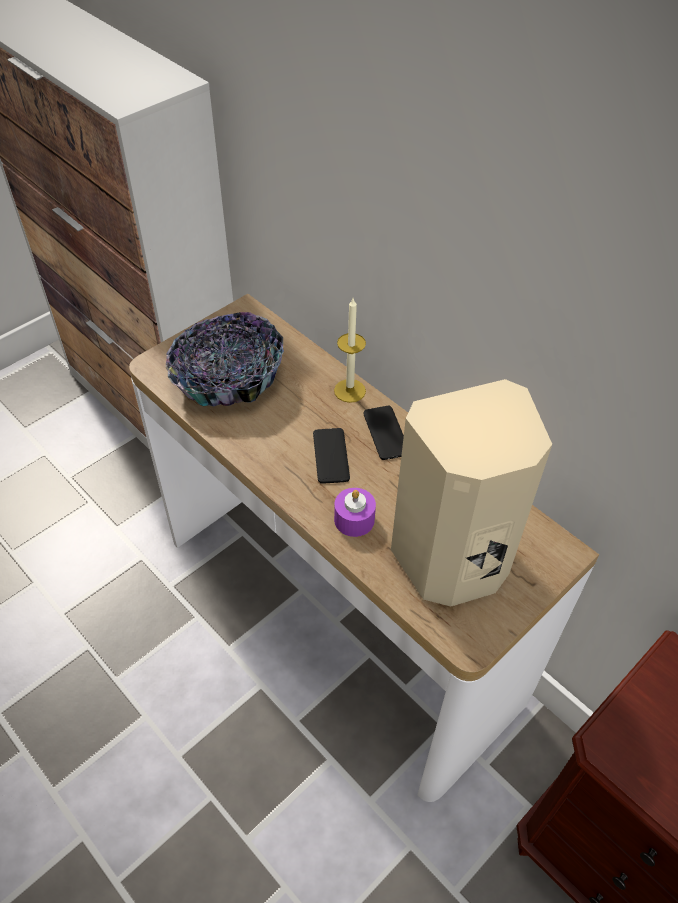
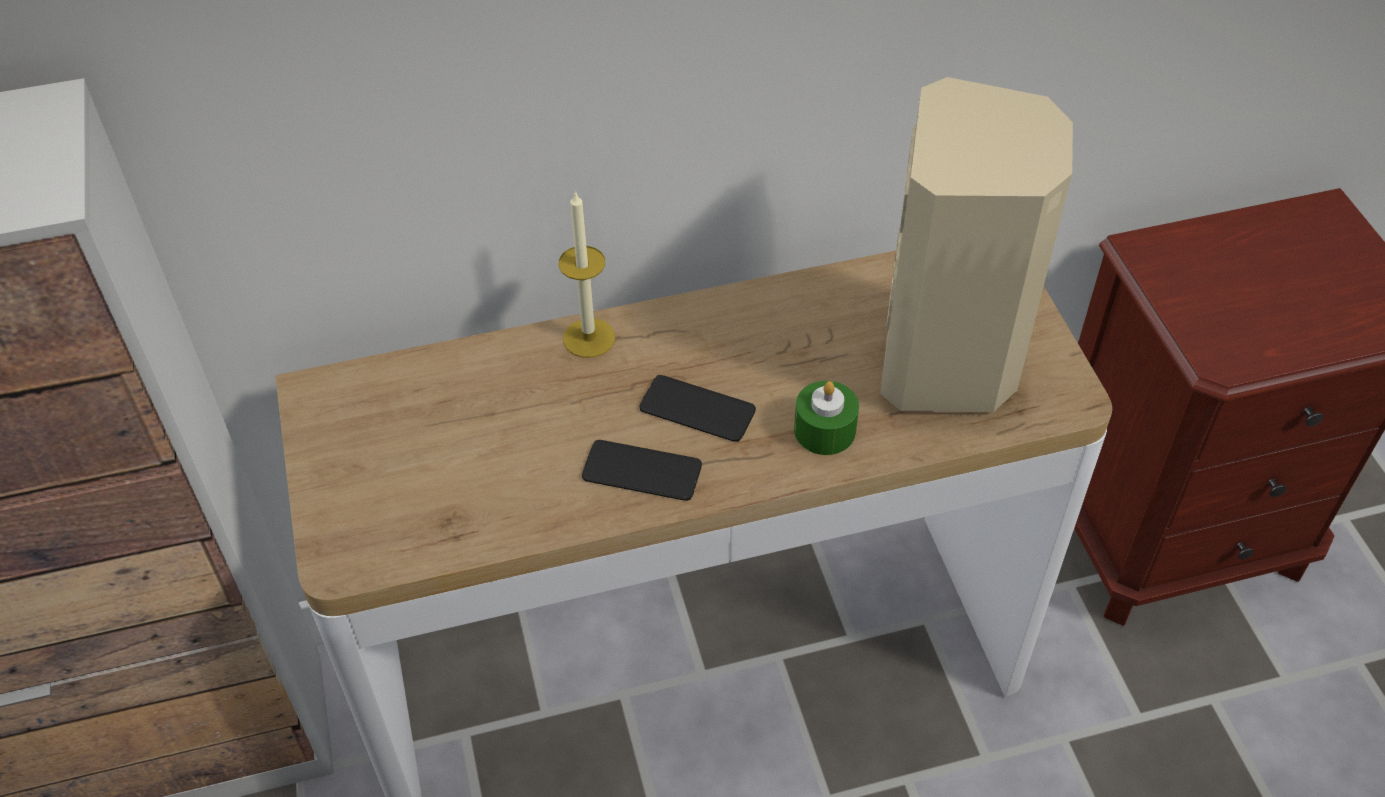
camera: 60 degrees left, 0 degrees up
bowl [165,312,284,407] -> none
purple candle [334,488,376,537] -> green candle [794,381,859,455]
phone [363,406,404,460] -> phone moved to [582,440,702,501]

